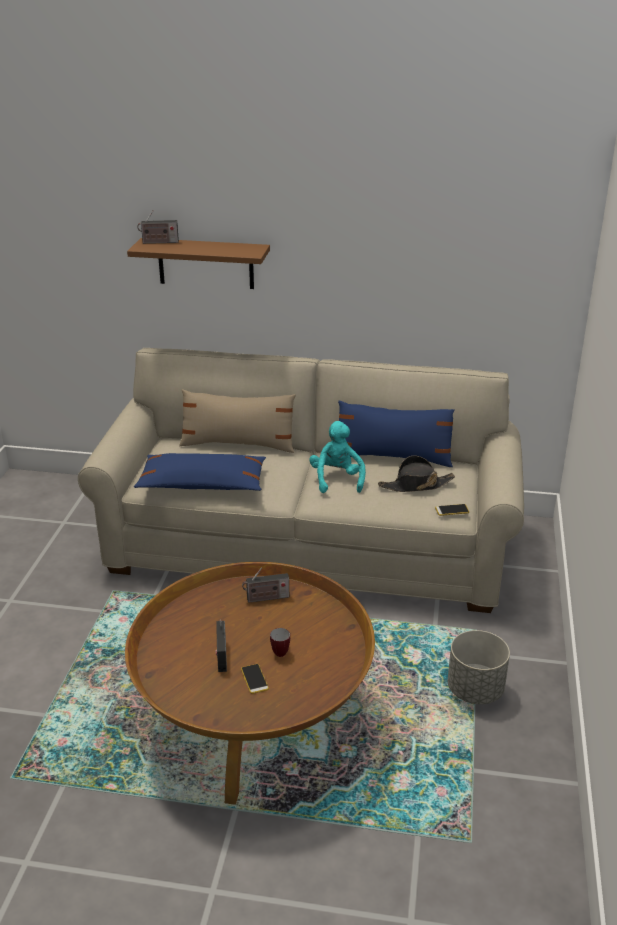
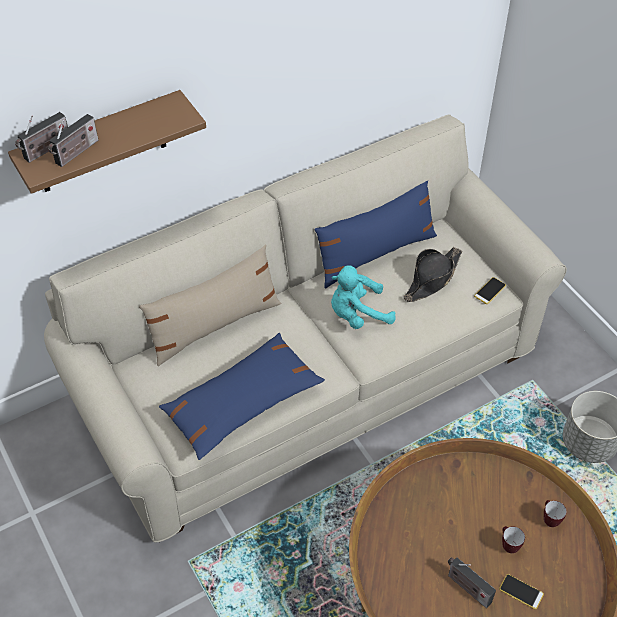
camera: 40 degrees left, 20 degrees up
radio [242,567,289,603] -> radio moved to [48,114,98,167]
turquoise plush toy [310,421,366,493] -> turquoise plush toy turned 60 degrees counterclockwise [331,265,396,329]
none -> mug [544,500,567,527]

